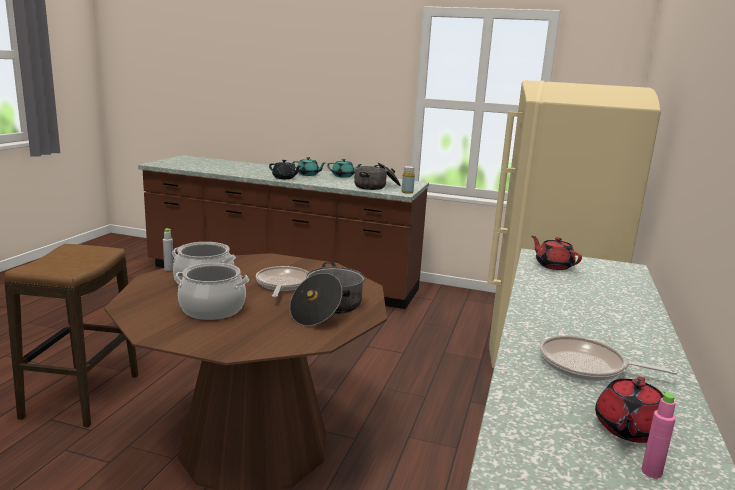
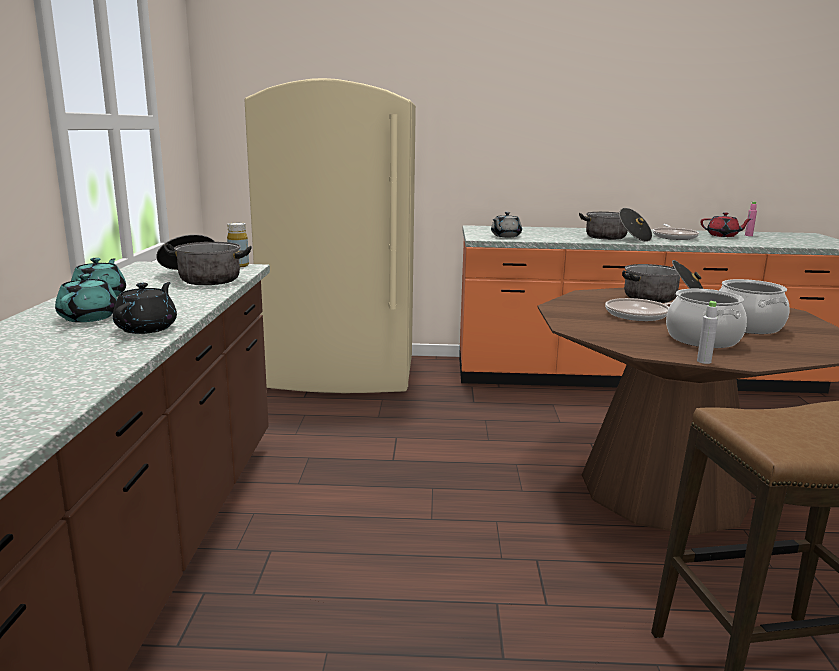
camera: 105 degrees left, 0 degrees up
red teapot [532,236,582,270] -> grey teapot [491,212,522,237]
none -> cooking pot [579,208,652,242]

